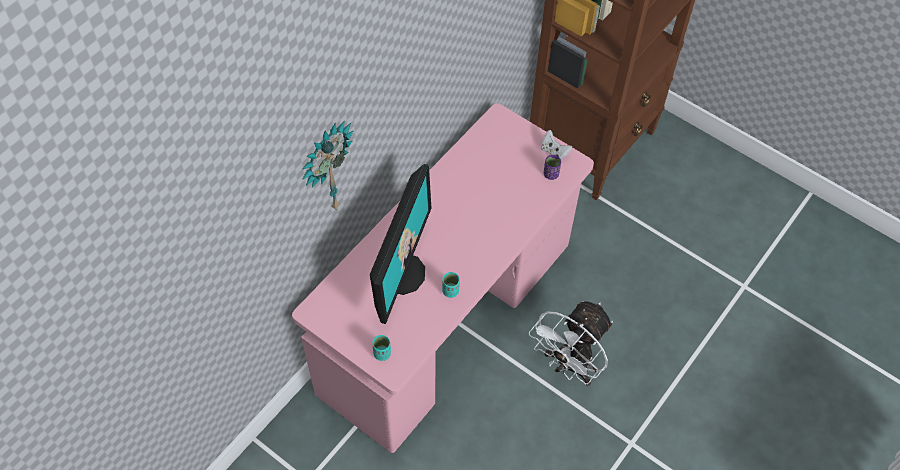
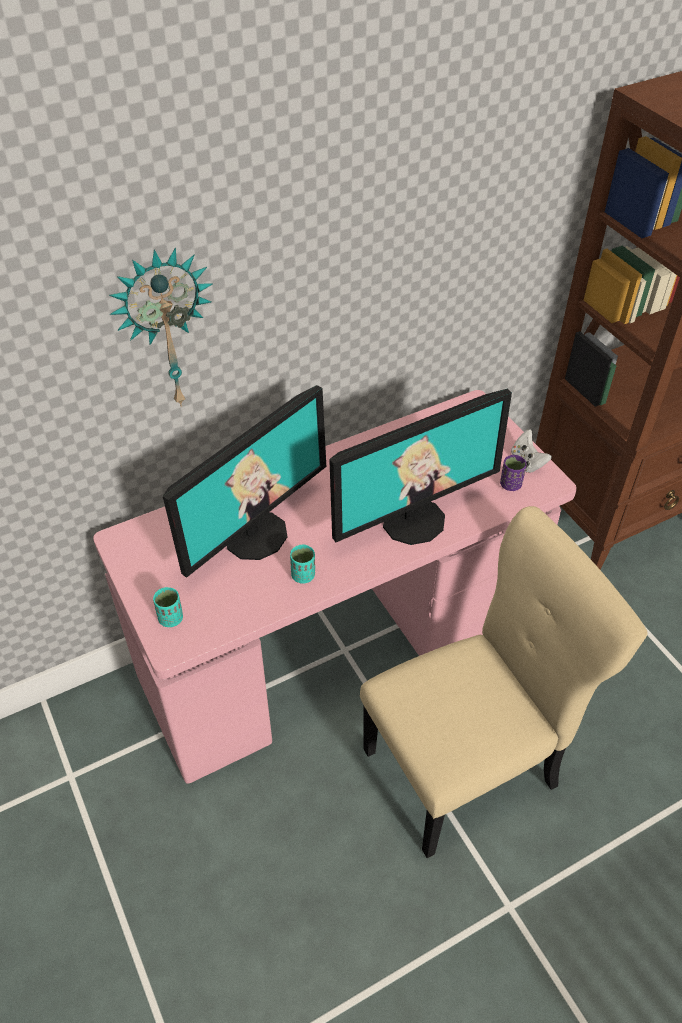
camera: 25 degrees right, 10 degrees down
white fan [529,301,613,386] -> beige chair [360,506,648,858]
none -> monitor [329,389,512,545]

